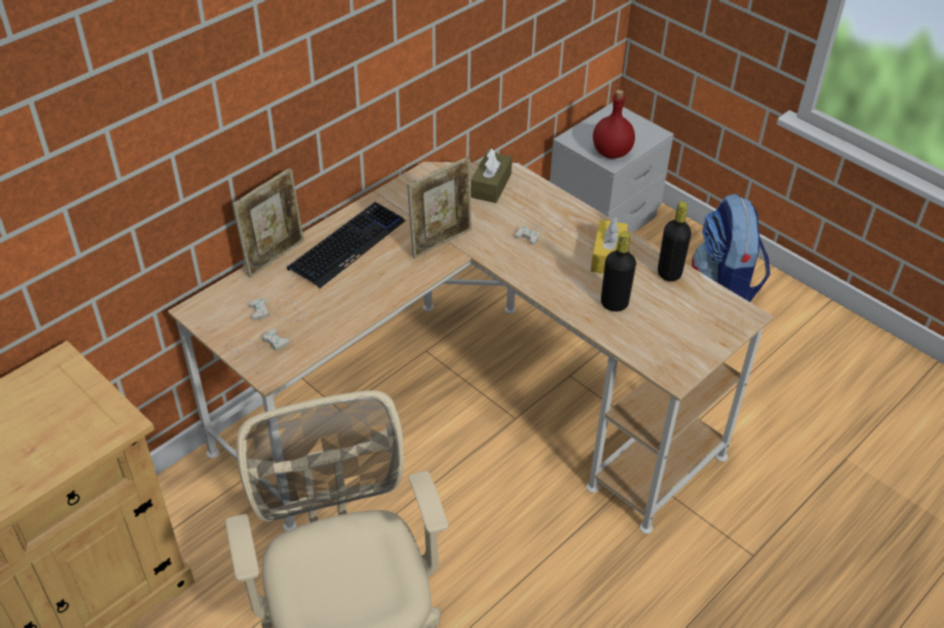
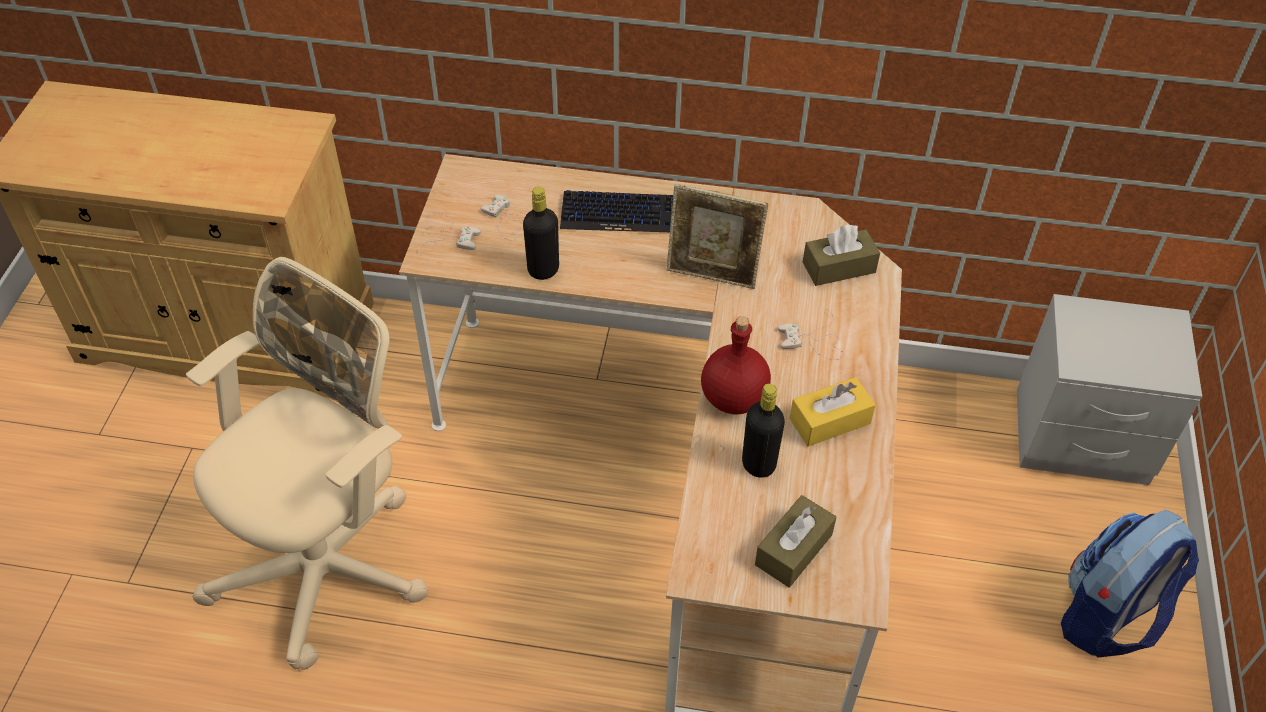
camera: 55 degrees right, 5 degrees up
picture frame [232,168,304,278] -> none
red bottle [593,90,635,159] -> red bottle moved to [701,316,771,415]
black bottle [658,201,691,282] -> black bottle moved to [523,187,559,280]
none -> brown tissue box [755,495,837,587]

